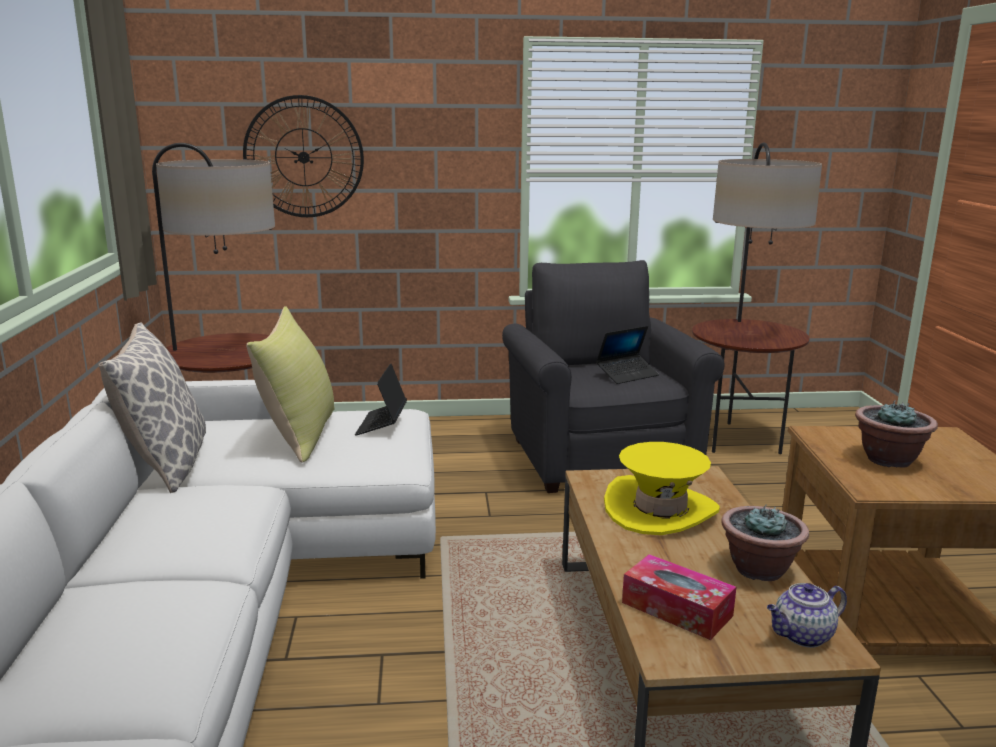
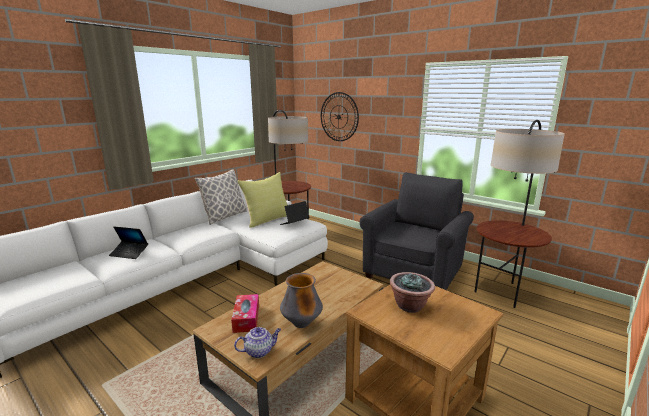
camera: 45 degrees right, 0 degrees up
laptop [596,326,659,384] -> laptop moved to [109,226,148,259]
yellow hat [604,442,720,535] -> none
potted plant [721,505,809,581] -> vase [280,273,323,328]
teapot [767,583,847,648] -> teapot turned 135 degrees clockwise [234,327,281,358]

